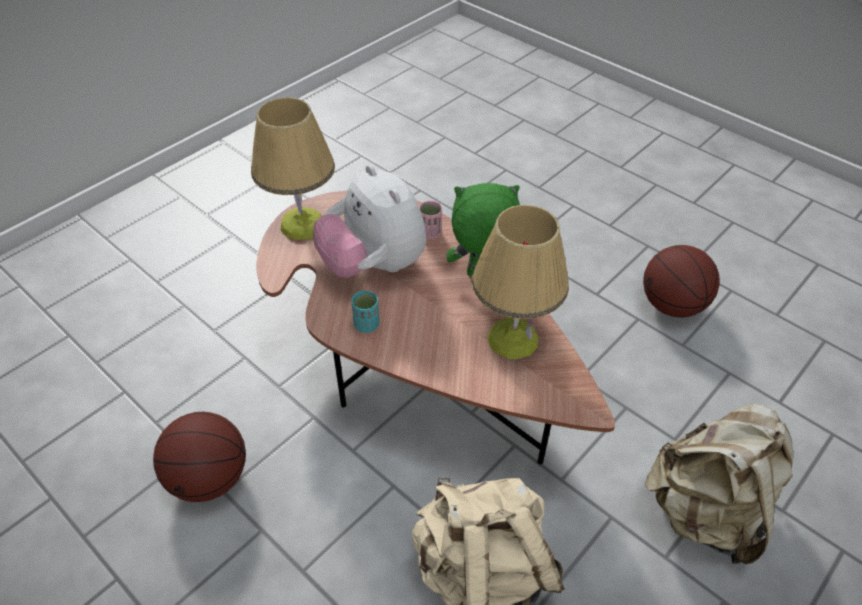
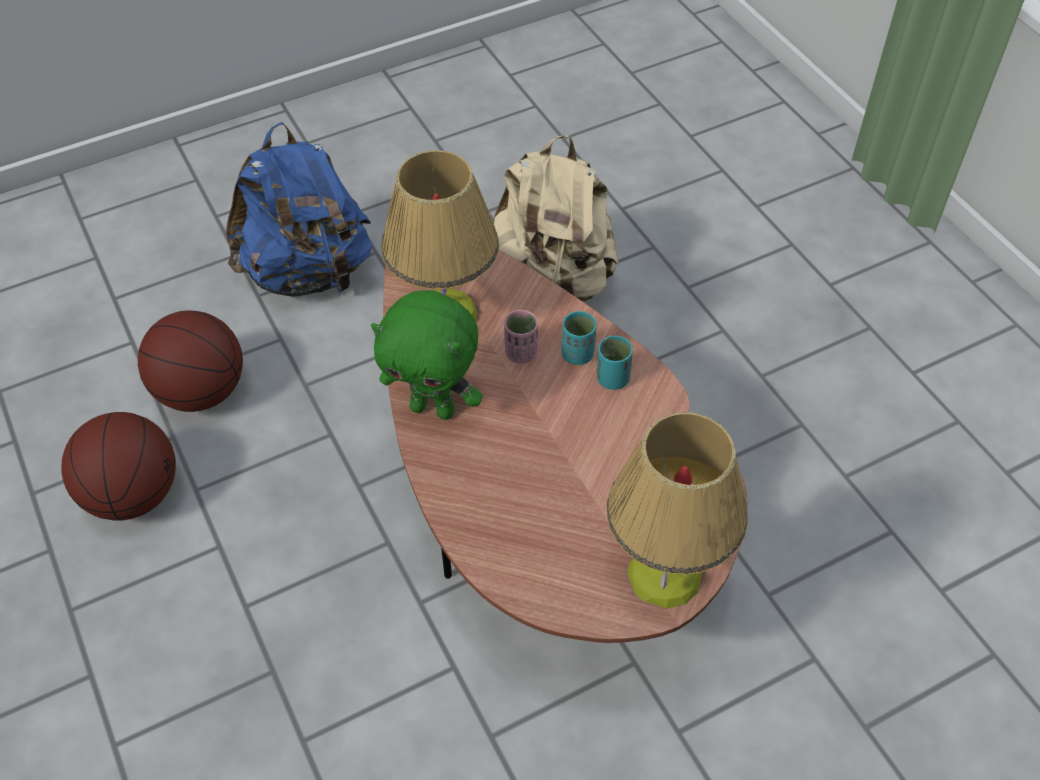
camera: 160 degrees left, 5 degrees up
basketball [153,412,246,502] -> basketball moved to [138,311,243,412]
plush toy [313,165,426,278] -> none
pink cup [419,201,442,239] -> pink cup moved to [504,310,538,363]
beige backpack [645,404,793,564] -> blue backpack [226,122,372,297]
none -> turquoise cup [561,311,597,365]

